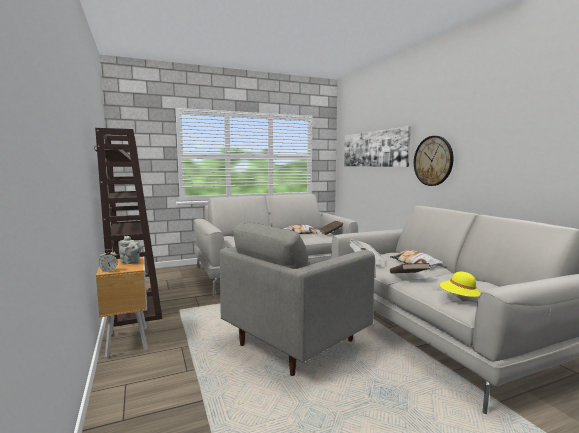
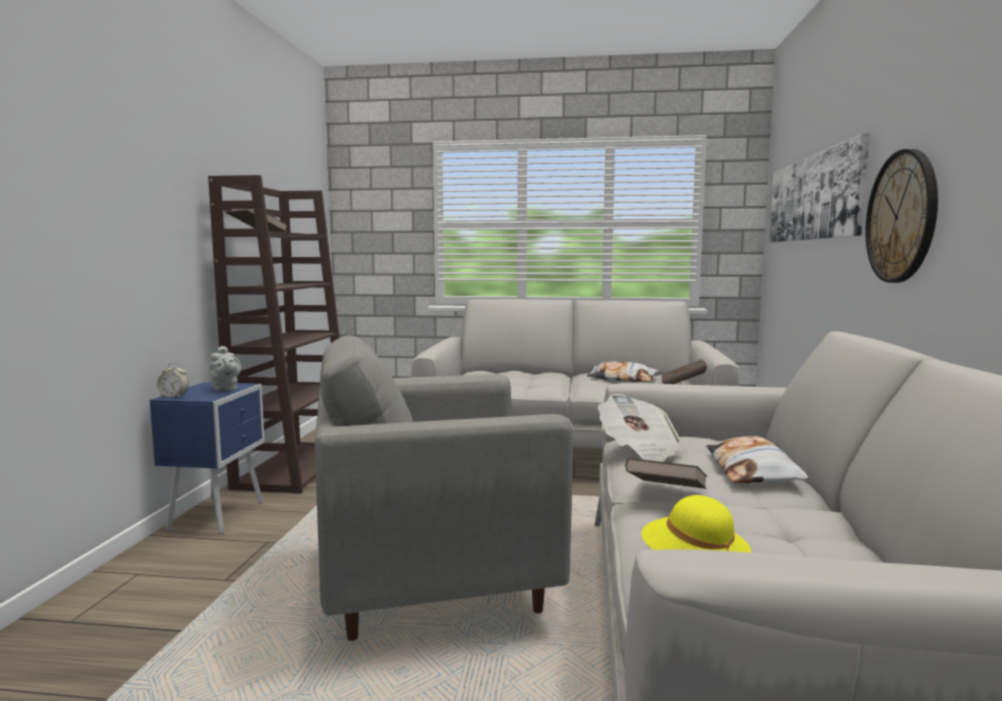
camera: 30 degrees right, 0 degrees up
brown nightstand [96,257,149,358] -> blue nightstand [149,382,265,534]

